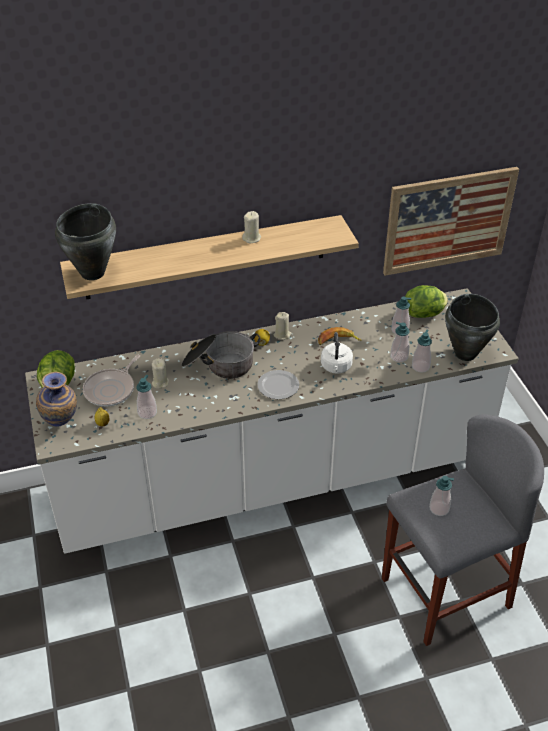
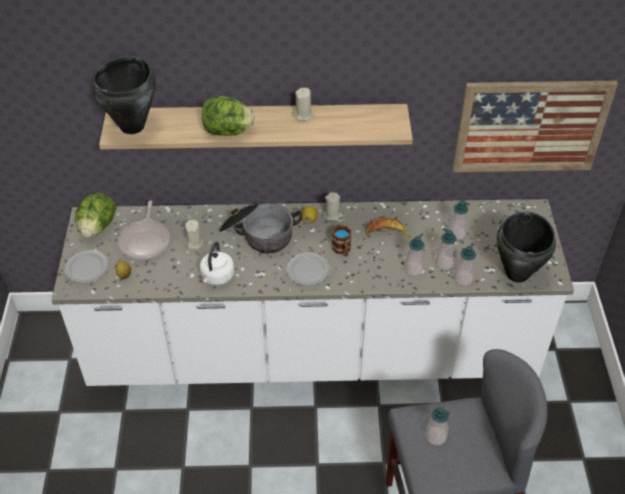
camera: 15 degrees right, 5 degrees up
vase [36,372,77,426] -> plate [64,250,108,283]
frying pan [83,355,140,406] -> frying pan turned 45 degrees counterclockwise [118,201,170,260]
soap dispenser [136,375,157,419] -> soap dispenser moved to [404,233,424,276]
white kettle [321,332,353,374] -> white kettle moved to [200,242,234,285]
lettuce [405,285,448,318] -> lettuce moved to [202,96,255,136]
none -> mug [332,225,351,257]

